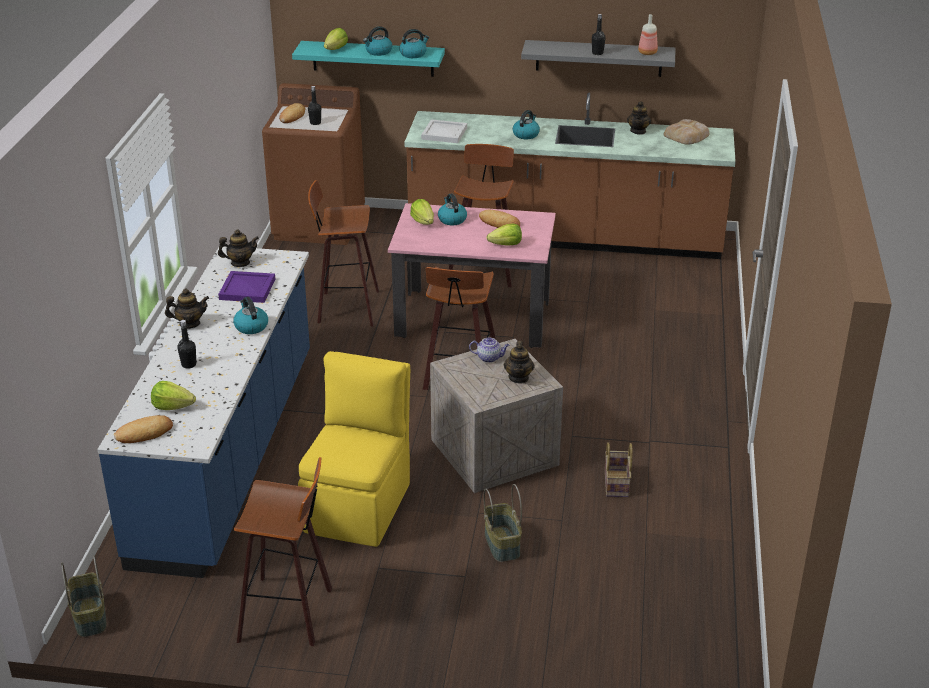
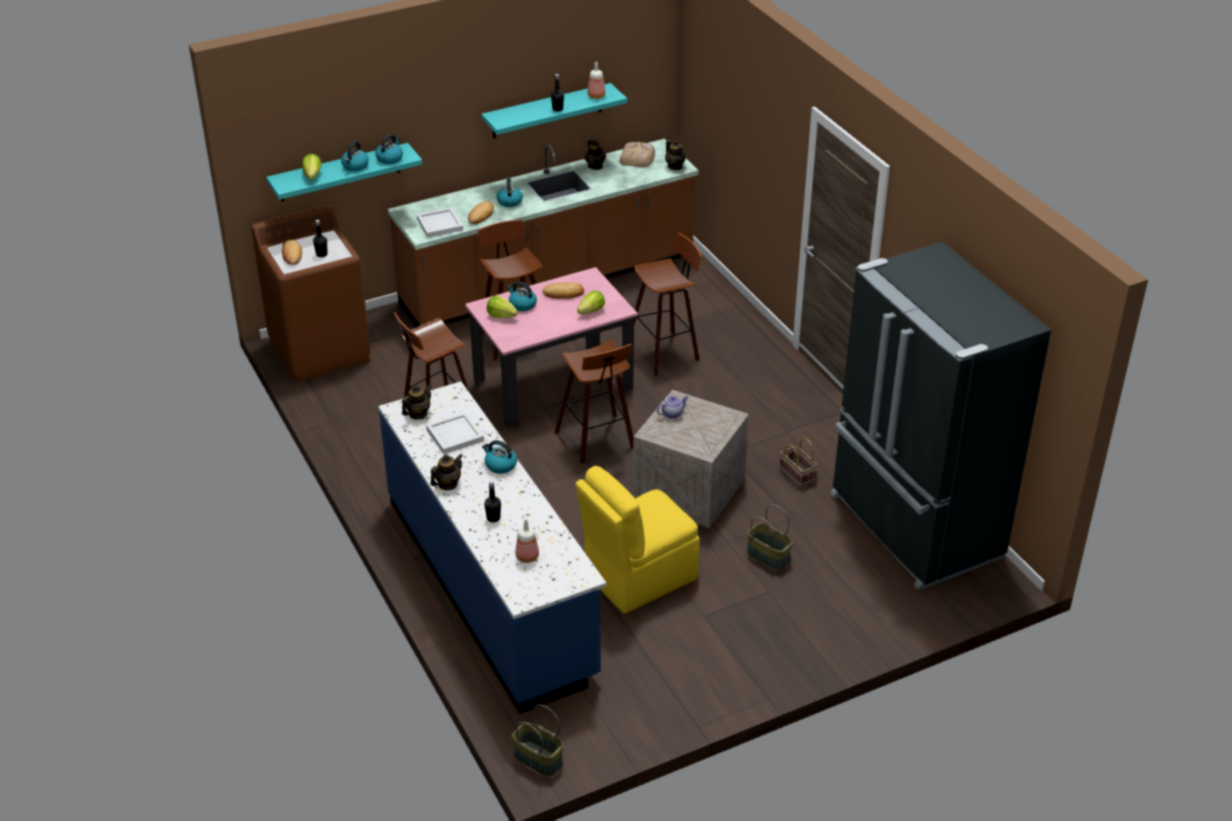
camera: 35 degrees left, 5 degrees up
bread [114,415,173,443] -> bread moved to [468,201,494,224]
lettuce [151,381,196,410] -> bottle [515,520,539,563]
purple tray [218,271,275,303] -> white tray [426,412,484,454]
stool [234,457,332,646] -> stool moved to [634,233,701,376]
yellow chair [298,351,410,547] -> yellow chair turned 105 degrees counterclockwise [575,466,700,614]
teapot [504,341,535,384] -> teapot moved to [665,140,686,170]
grey shelf [521,40,675,77] -> turquoise shelf [481,83,627,138]
none -> black fridge [830,242,1051,591]

